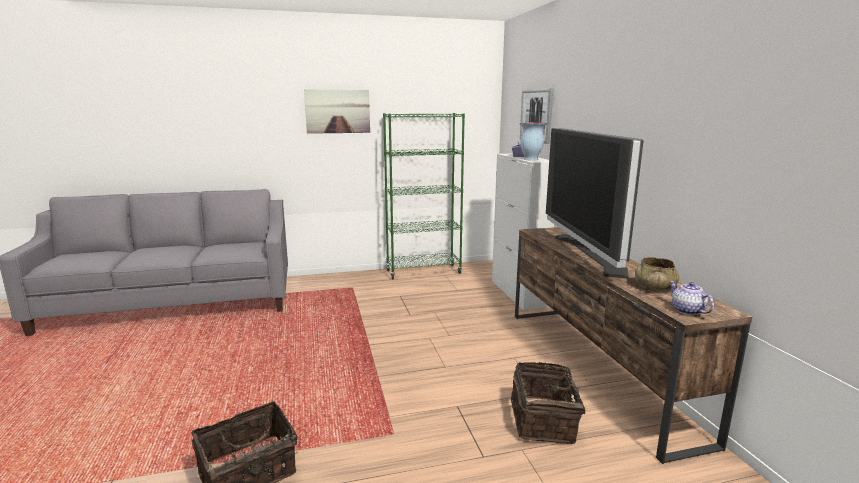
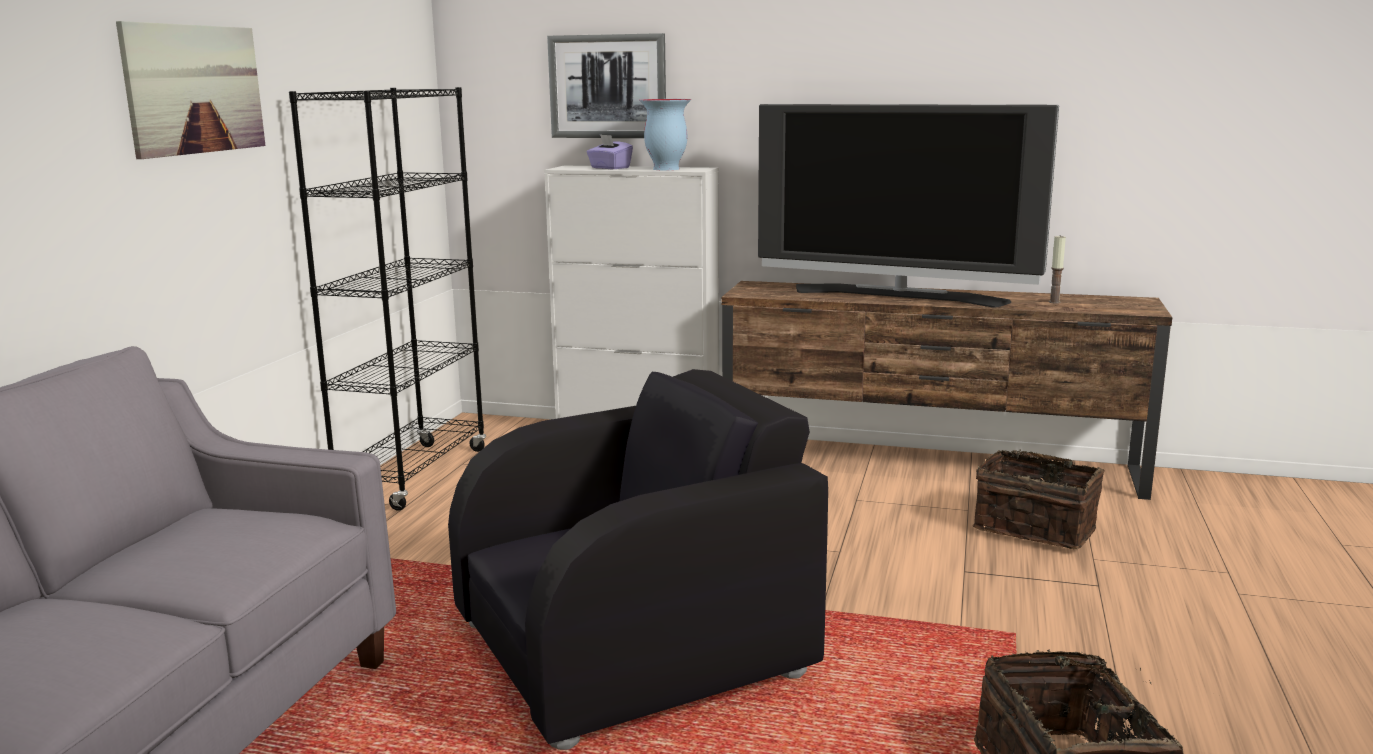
camera: 60 degrees left, 0 degrees up
green bookcase [383,113,465,280] -> black bookcase [289,87,486,511]
beige bowl [635,257,679,291] -> candle [1049,236,1066,304]
teapot [670,281,714,315] -> none
none -> black armchair [448,369,828,750]

